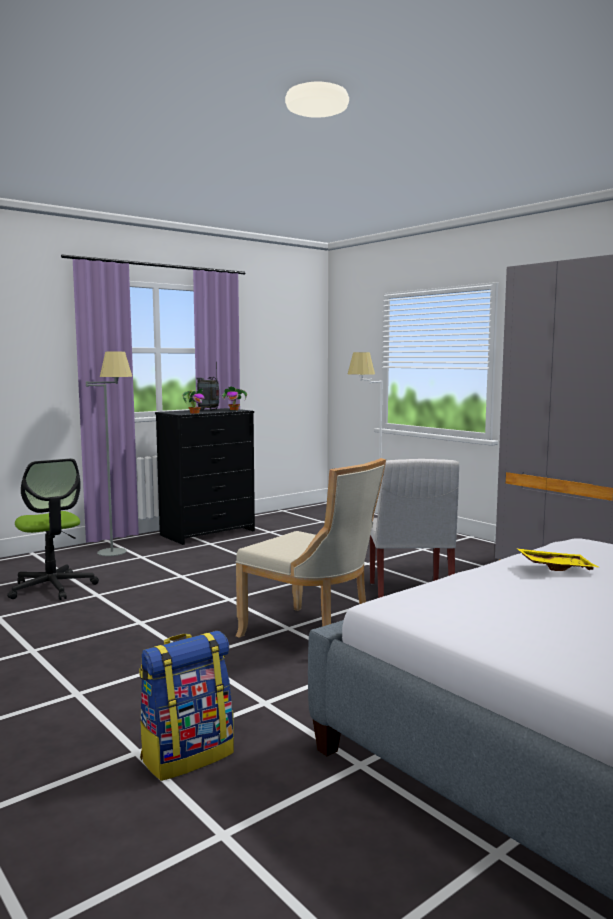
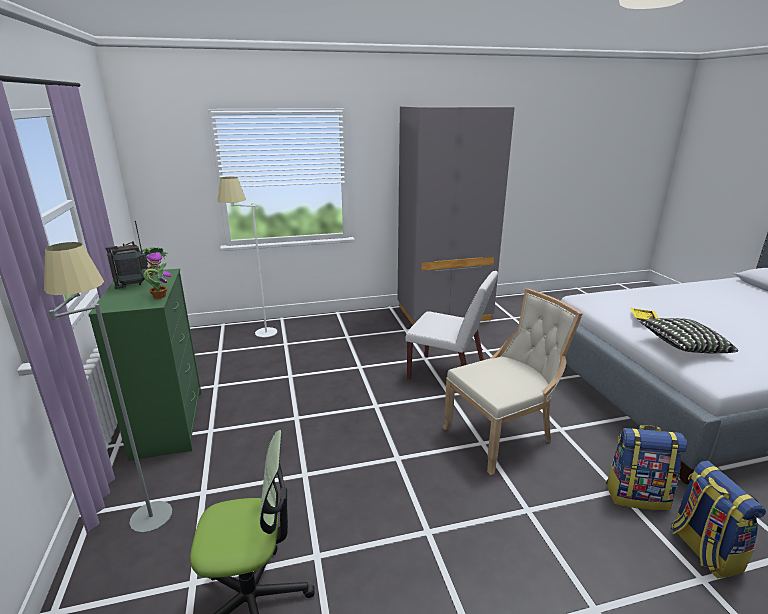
camera: 65 degrees left, 15 degrees up
black dresser [155,408,255,545] -> green dresser [88,269,201,461]
none -> backpack [606,425,687,510]
none -> pillow [639,318,738,353]

